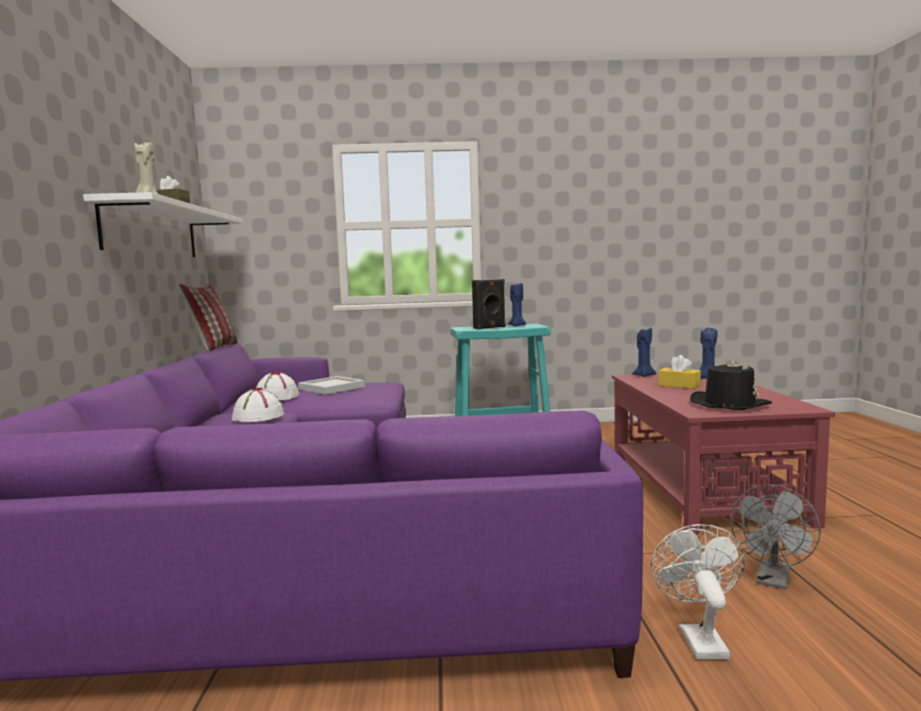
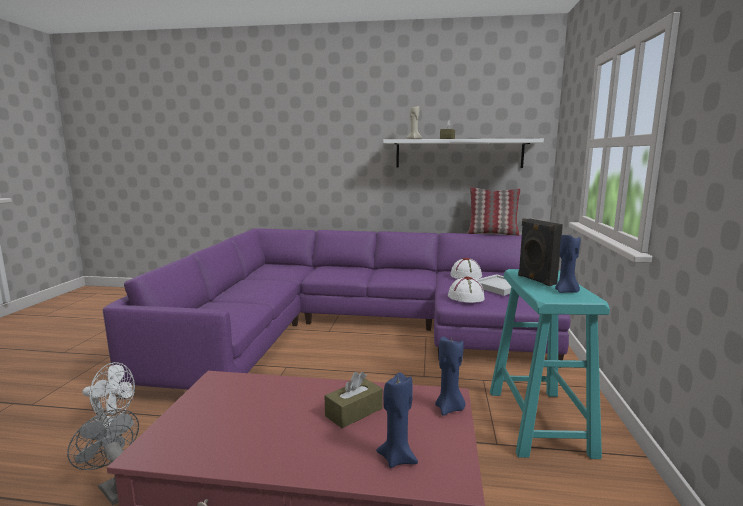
camera: 100 degrees right, 5 degrees up
white hat [232,388,284,422] -> white hat moved to [448,277,485,303]
yellow tissue box [658,355,701,389] -> brown tissue box [325,372,383,428]
black hat [690,359,772,410] -> none

